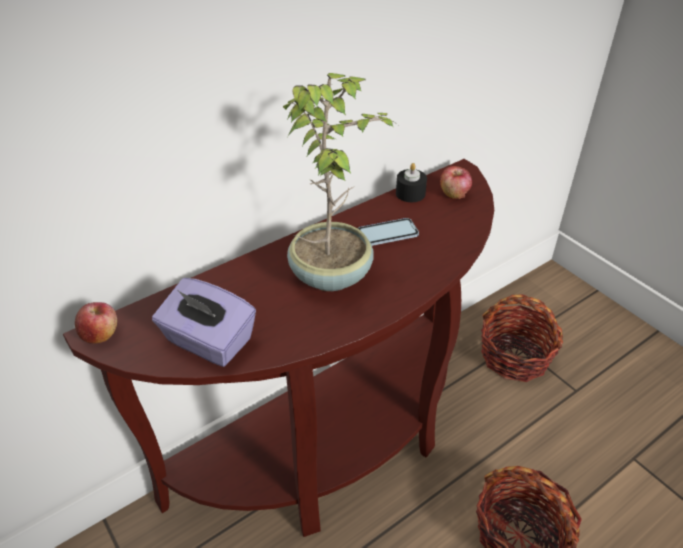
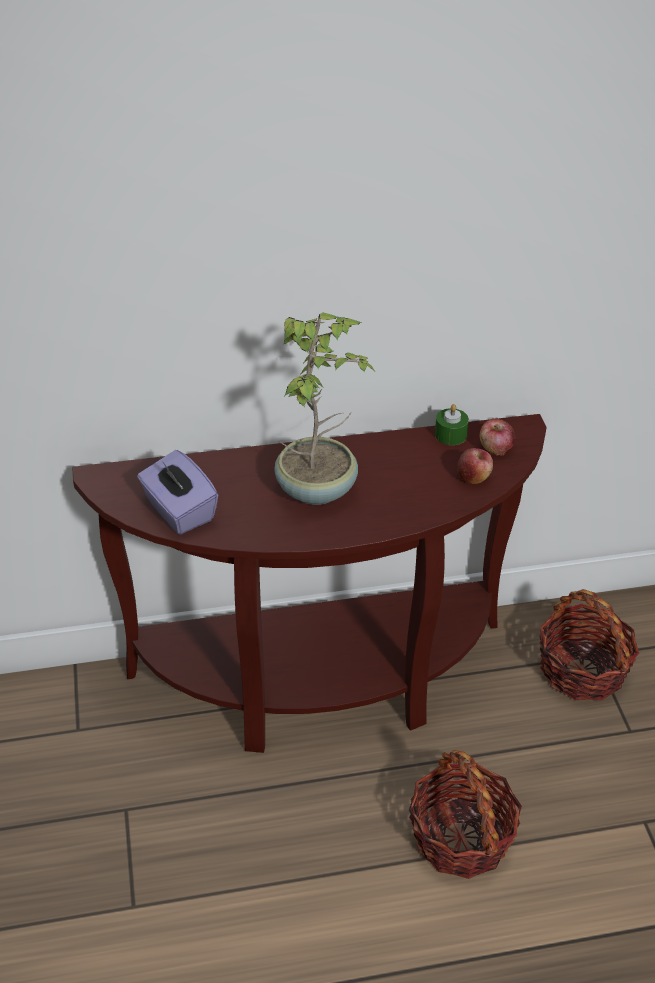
camera: 25 degrees right, 0 degrees up
apple [75,302,117,344] -> apple moved to [457,448,493,484]
phone [358,218,419,246] -> none
black candle [396,163,427,202] -> green candle [435,404,469,445]

